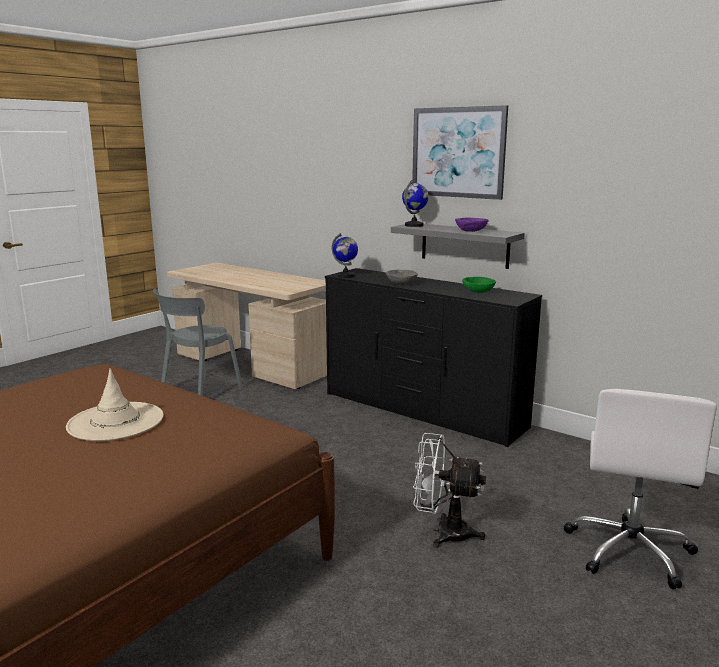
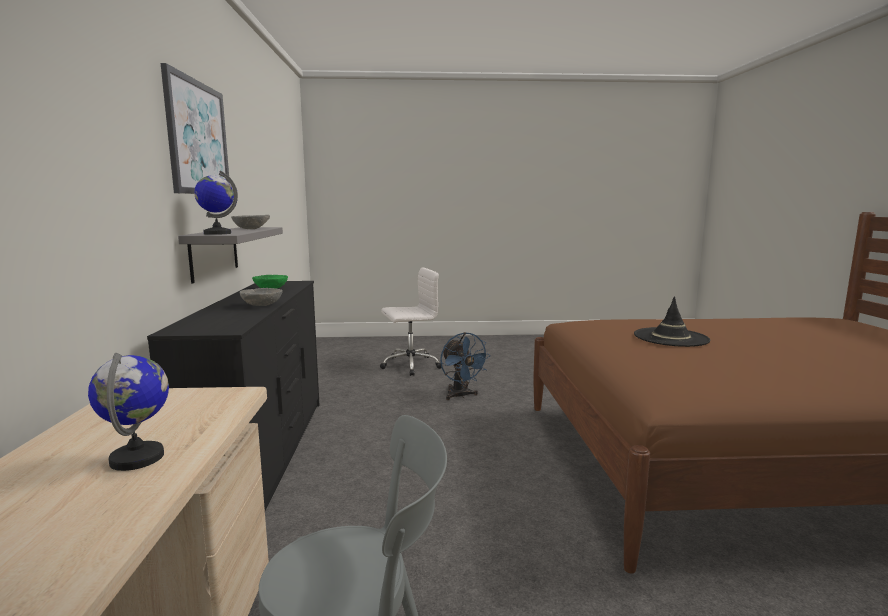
camera: 130 degrees left, 5 degrees down
beige hat [66,369,163,441] -> black hat [634,296,710,347]
globe [332,233,358,278] -> globe moved to [88,353,169,471]
white fan [413,433,486,548] -> blue fan [440,332,491,400]
purple bowl [455,217,489,232] -> grey bowl [231,215,270,229]

